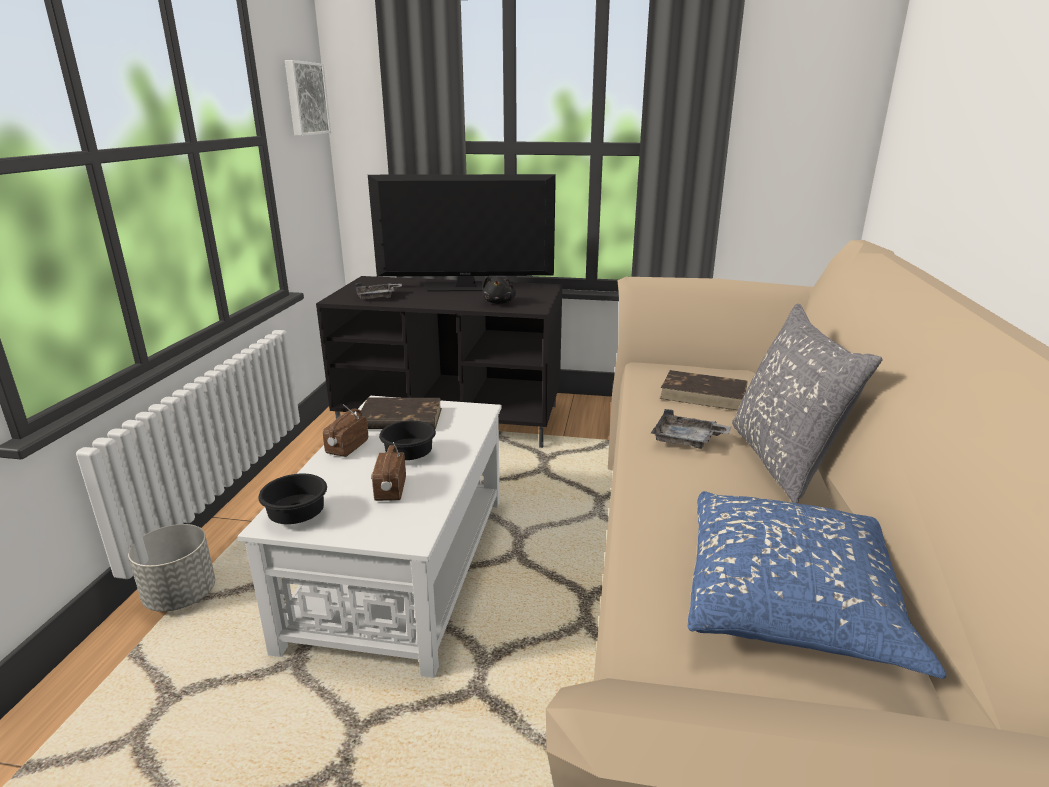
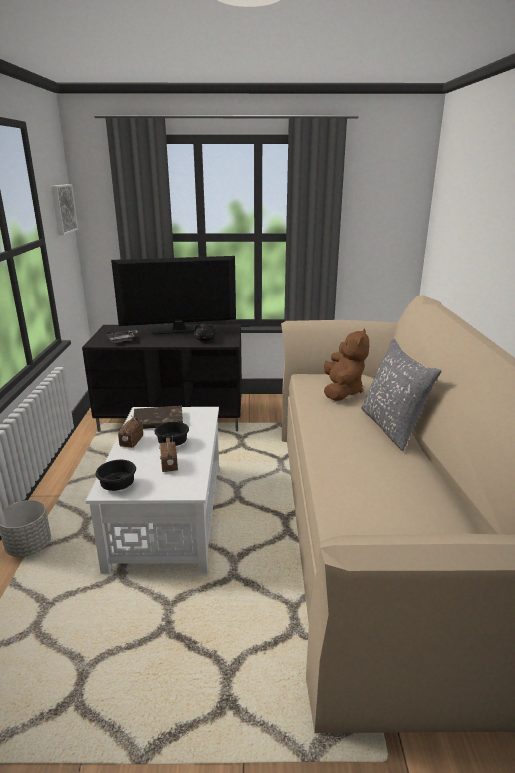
camera: 10 degrees left, 0 degrees up
grey tray [651,409,731,449] -> none
brown book [660,370,748,411] -> brown plush toy [324,329,369,401]
blue pillow [688,491,946,679] -> none

